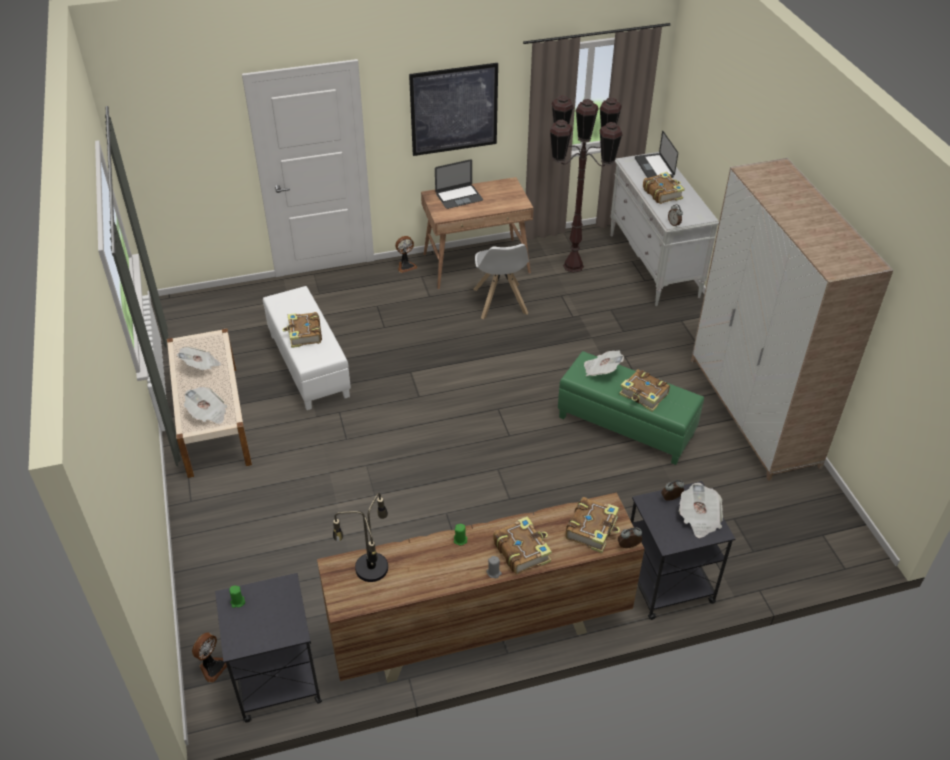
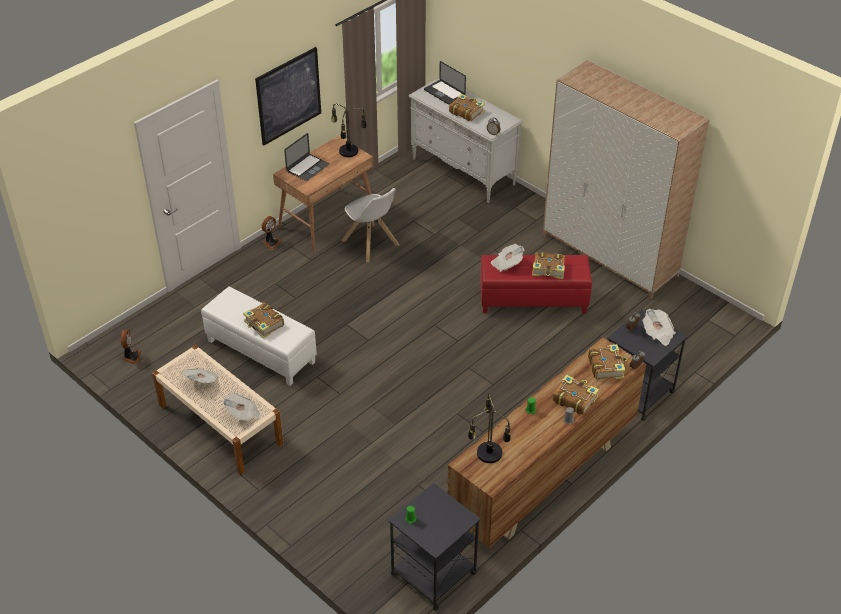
camera: 30 degrees left, 0 degrees up
fan [192,632,230,683] -> fan moved to [121,330,141,364]
brown floor lamp [549,95,622,273] -> none
green ottoman [558,351,704,465] -> red ottoman [480,255,592,313]
none -> table lamp [331,103,366,157]

